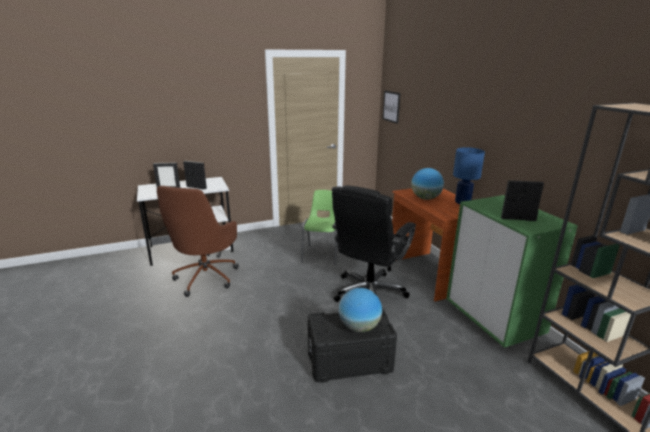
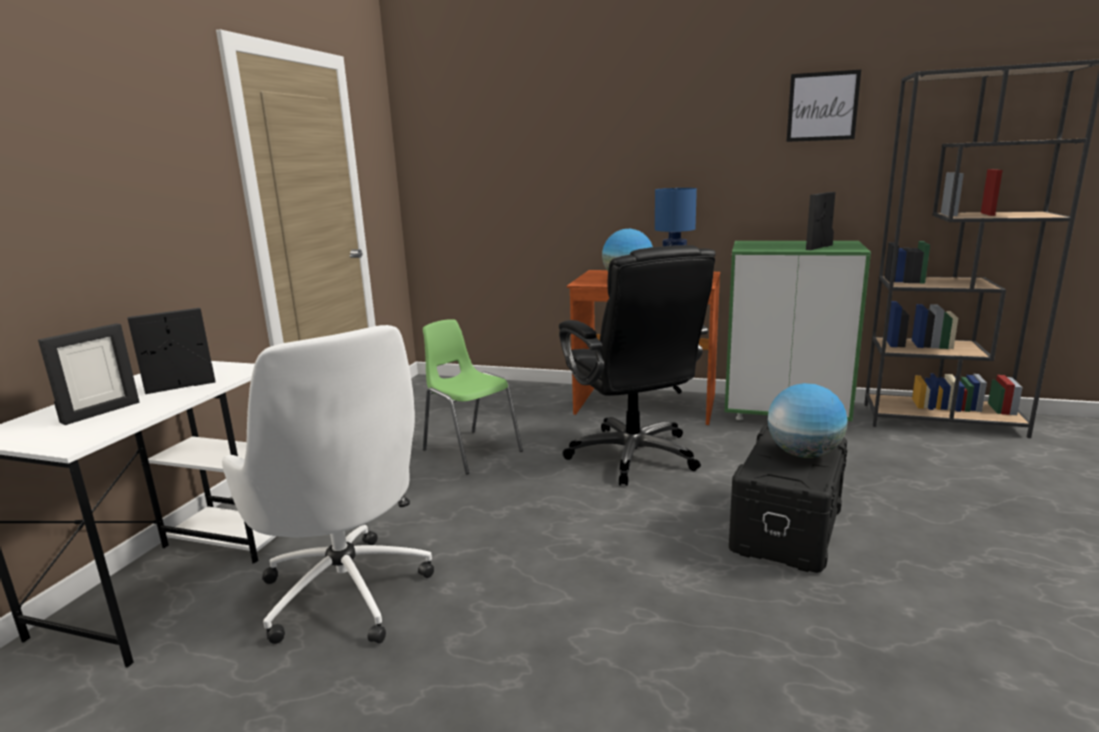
camera: 50 degrees left, 5 degrees down
brown office chair [157,186,239,297] -> white office chair [222,325,434,644]
picture [383,90,401,124] -> picture moved to [786,70,861,142]

